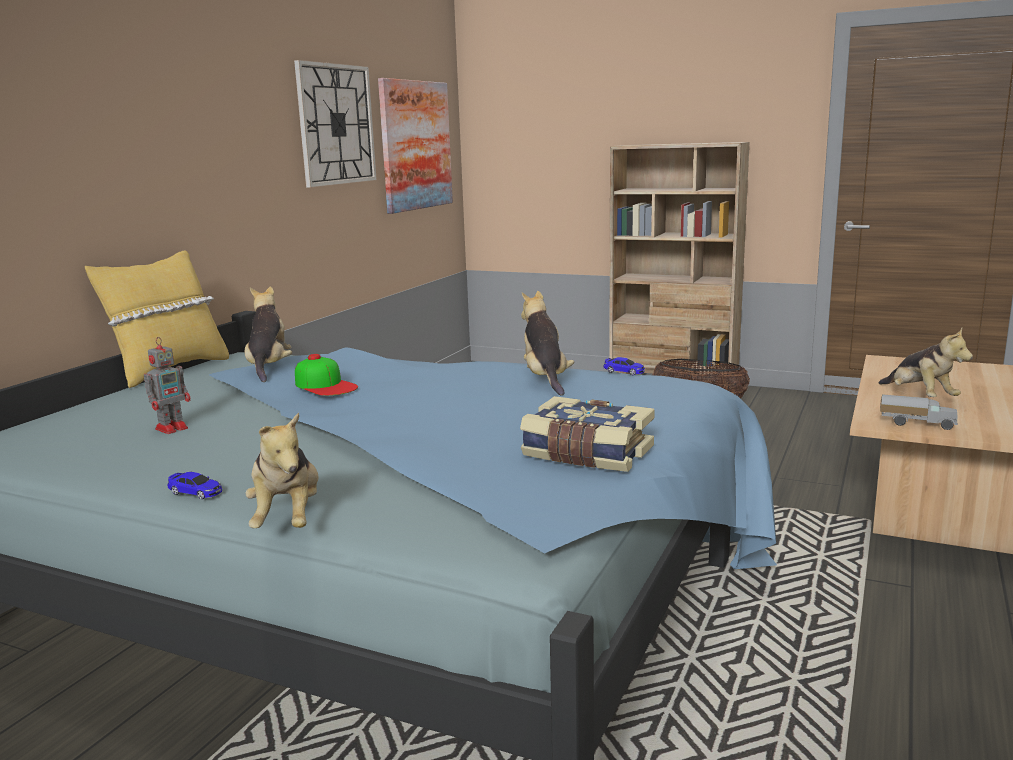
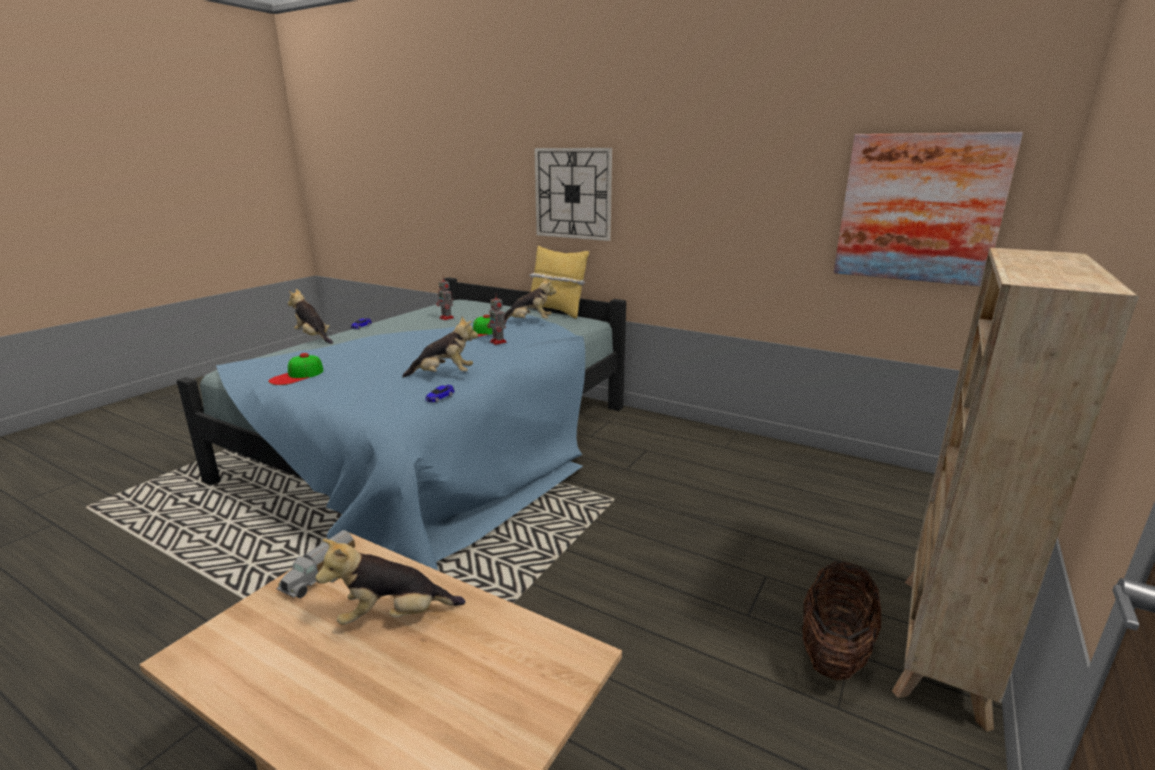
camera: 95 degrees right, 5 degrees up
plush toy [245,412,318,528] -> plush toy turned 45 degrees clockwise [288,289,333,344]
wall clock [294,60,377,188] -> wall clock moved to [534,148,612,241]
book [520,396,655,472] -> cap [269,353,324,385]
none -> toy robot [487,294,507,345]

